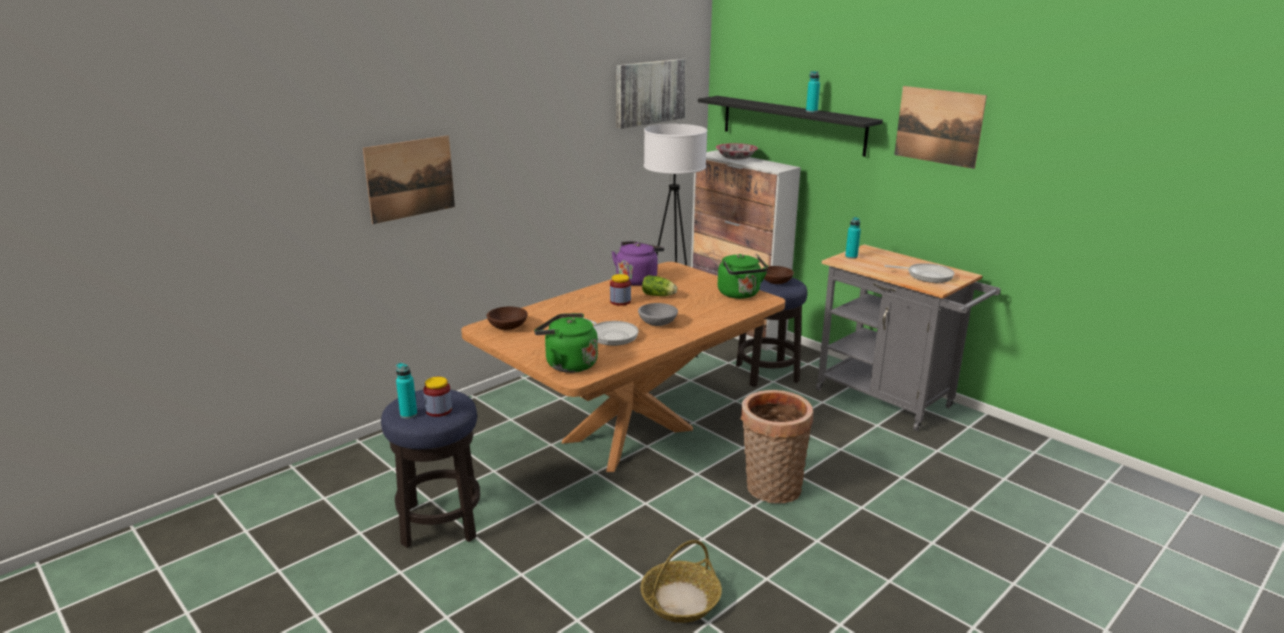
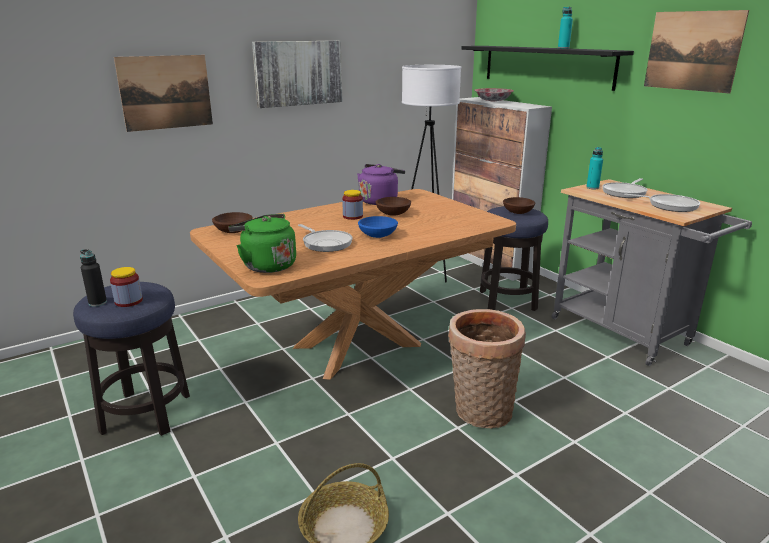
camera: 10 degrees right, 0 degrees up
turquoise bottle [396,363,417,419] -> black bottle [80,249,107,307]
picture [617,59,687,129] -> picture moved to [252,41,342,108]
grey bowl [638,303,678,326] -> blue bowl [358,216,398,238]
lettuce [642,275,677,296] -> brown bowl [376,197,411,216]
green kettle [718,254,768,299] -> none
none -> frying pan [602,178,648,198]

